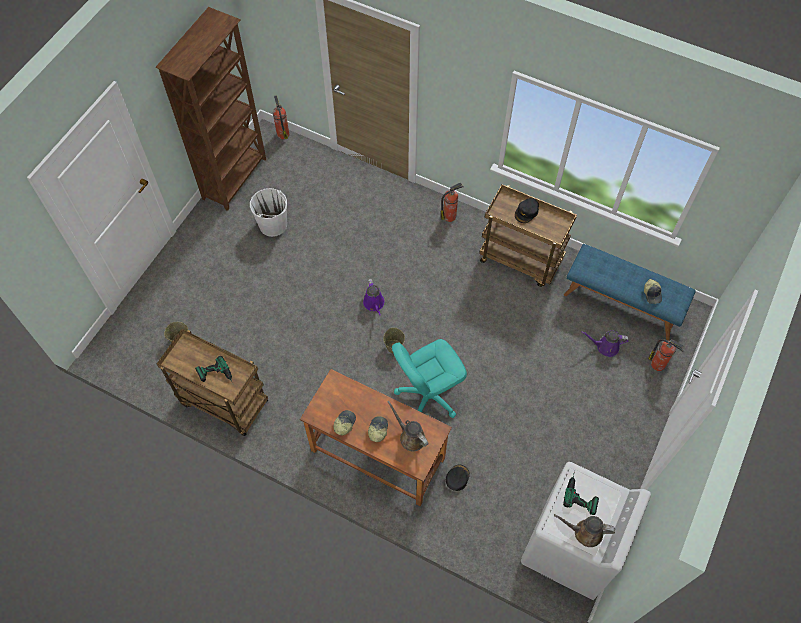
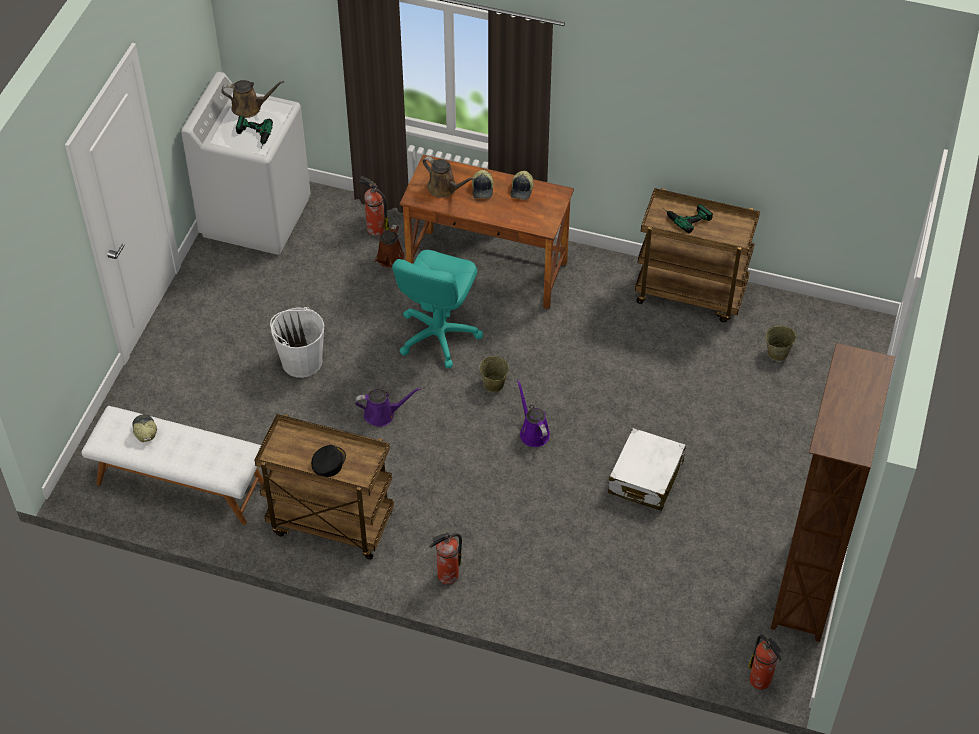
camera: 170 degrees right, 10 degrees down
white bucket [250,188,287,237] -> white bucket moved to [270,307,324,378]
turquoise office chair [392,339,467,418] -> turquoise office chair turned 150 degrees clockwise [392,250,483,368]
black cap [446,465,470,491] -> brown watering can [373,225,405,268]
blue bench [564,244,696,340] -> white bench [81,406,264,525]
purple watering can [581,330,629,357] -> purple watering can moved to [355,388,421,427]
fire extinguisher [648,339,684,371] -> fire extinguisher moved to [358,176,389,236]
none -> white suitcase [608,428,686,511]

